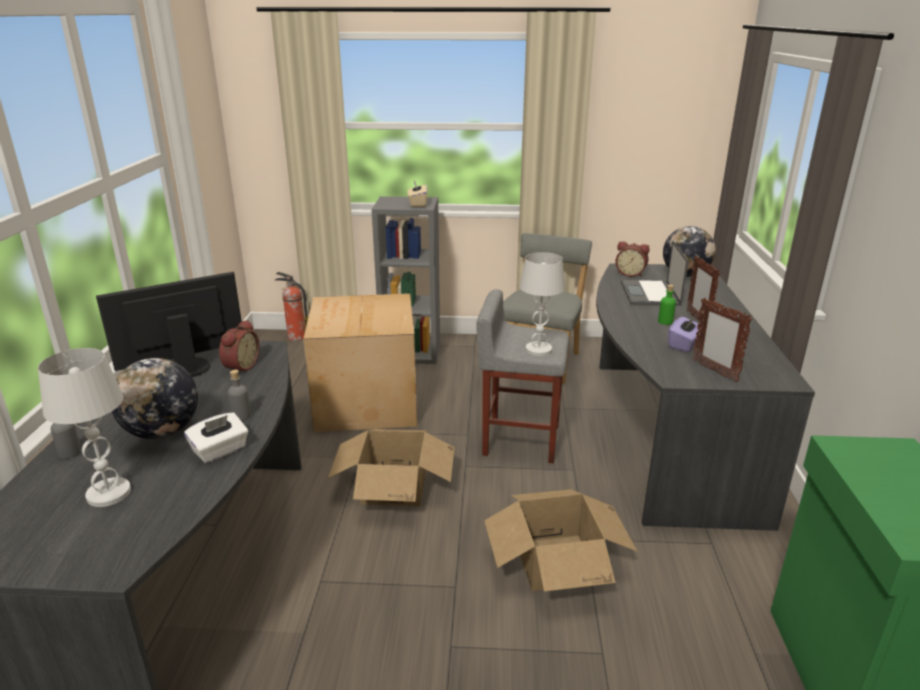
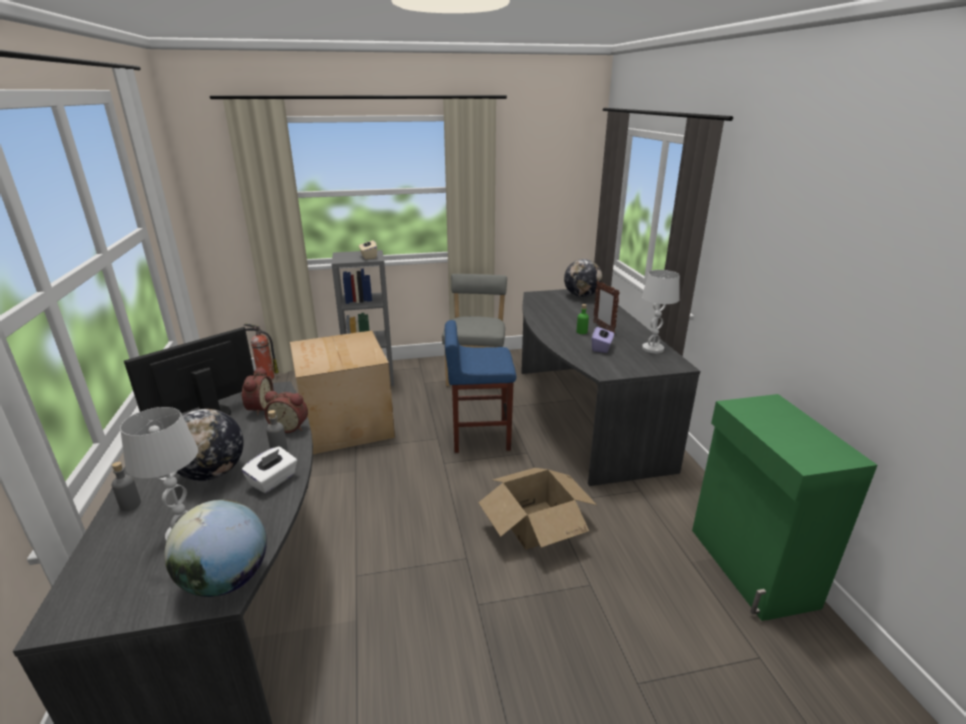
camera: 15 degrees left, 0 degrees up
cardboard box [328,429,455,506] -> none
grey stool [476,289,569,464] -> blue stool [445,320,516,453]
white table lamp [520,252,565,356] -> white table lamp moved to [642,270,680,353]
alarm clock [615,241,650,277] -> alarm clock moved to [265,391,308,433]
laptop [621,241,688,306] -> none
picture frame [693,298,752,382] -> none
none -> globe [164,500,267,597]

